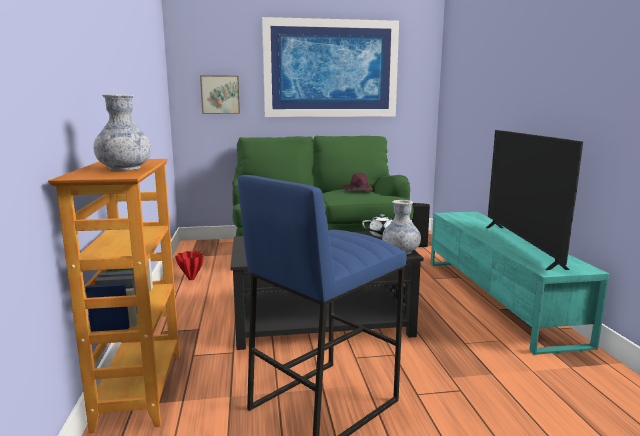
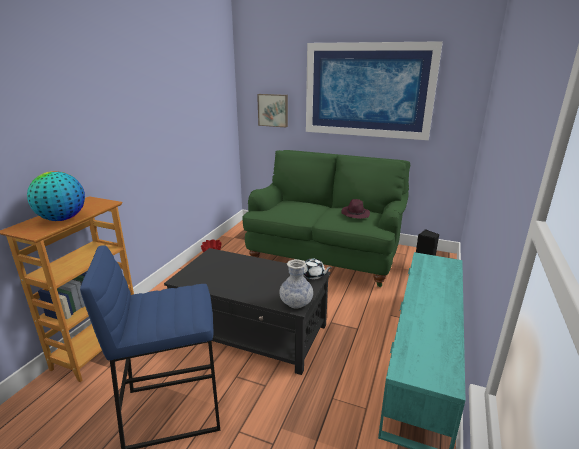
camera: 30 degrees right, 10 degrees up
vase [93,94,151,171] -> globe [27,171,85,221]
television [486,130,583,270] -> none

